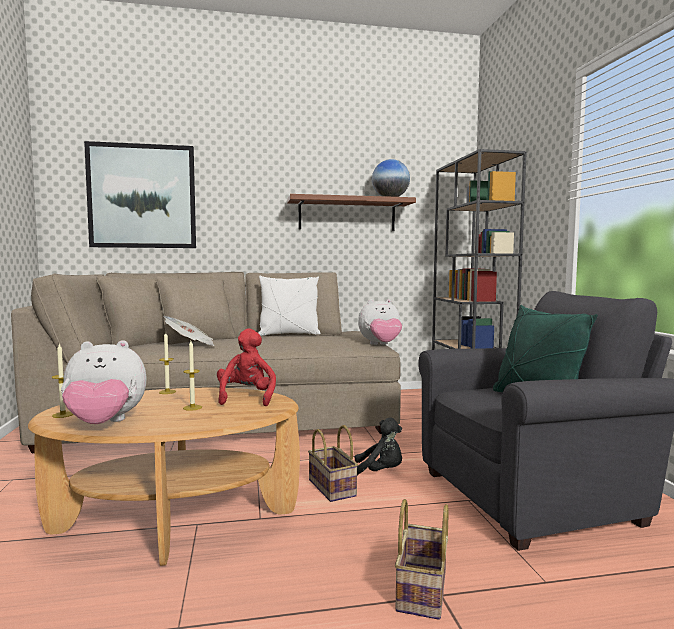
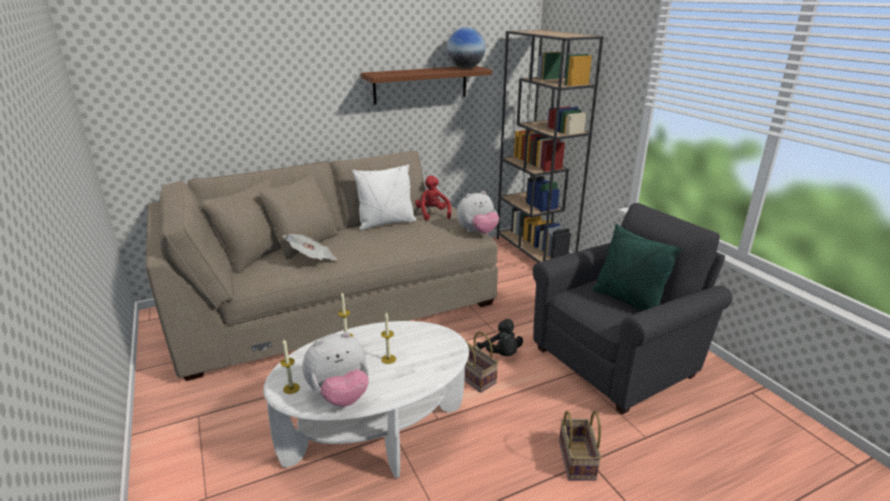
camera: 15 degrees left, 20 degrees up
brown coffee table [28,388,300,566] -> white coffee table [263,321,469,479]
picture [84,141,196,248] -> none
red plush toy [217,328,276,406] -> red plush toy moved to [415,176,451,221]
black plush toy [354,418,402,475] -> black plush toy turned 60 degrees clockwise [476,319,523,356]

